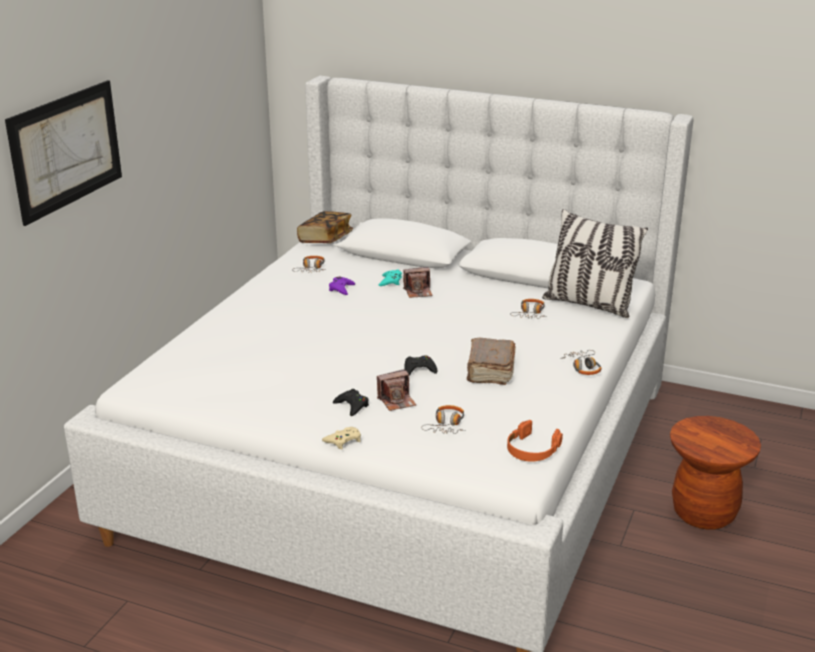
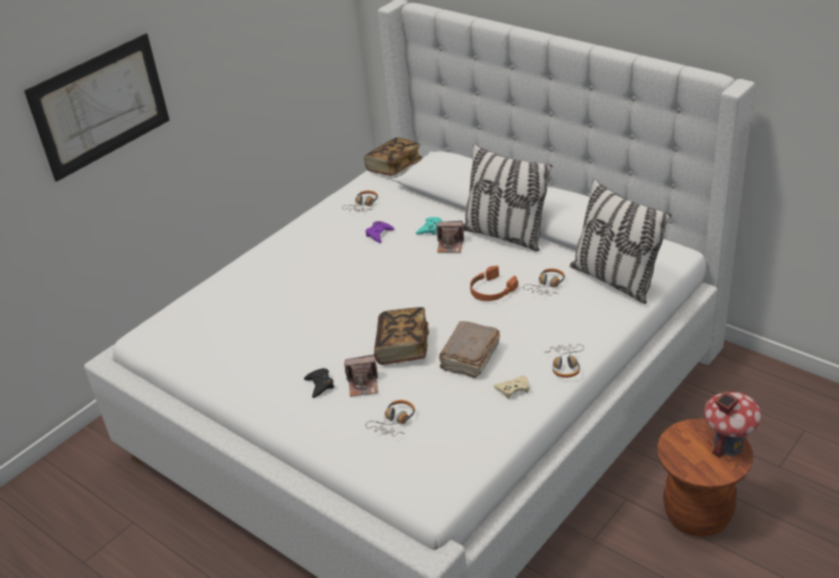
camera: 20 degrees right, 10 degrees up
beige game controller [322,427,361,450] -> beige game controller moved to [494,376,529,399]
black game controller [404,356,438,376] -> book [374,307,429,365]
orange headphones [507,420,563,462] -> orange headphones moved to [470,265,518,301]
none -> pillow [463,144,552,252]
none -> toy house [704,391,761,458]

